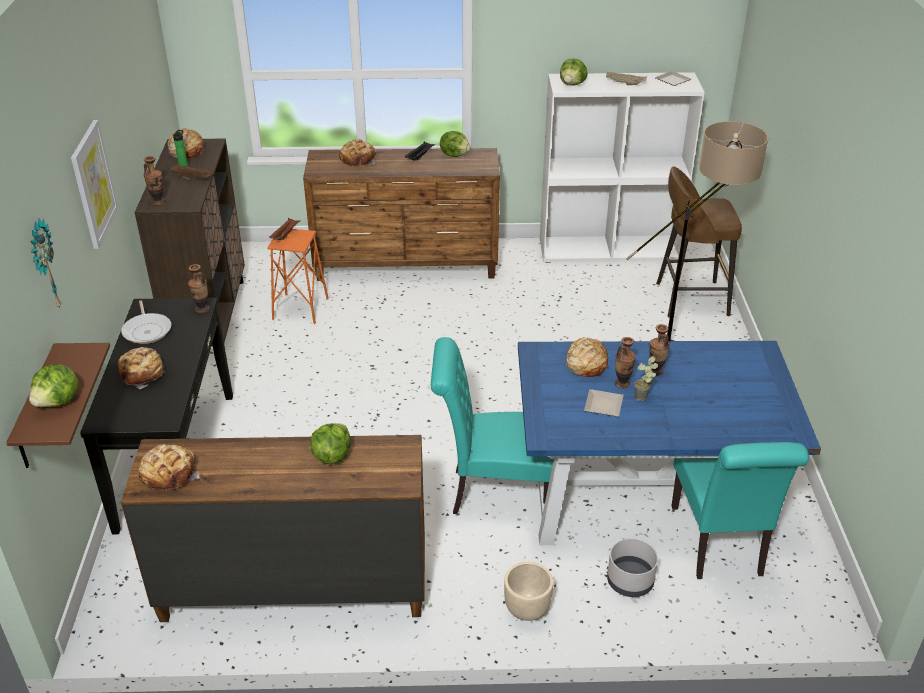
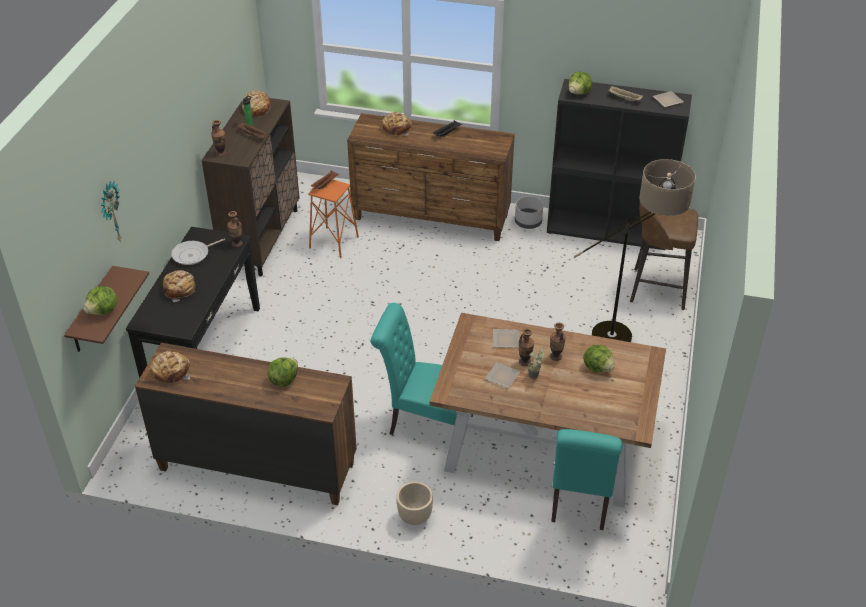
camera: 15 degrees right, 5 degrees up
picture [71,120,118,249] -> none
frying pan [121,300,171,344] -> frying pan turned 60 degrees clockwise [171,238,225,265]
lettuce [440,131,471,157] -> lettuce moved to [583,345,614,373]
blue dining table [518,341,821,545] -> brown dining table [430,313,666,508]
white bookcase [540,72,704,262] -> black bookcase [547,79,692,250]
bread [565,337,608,377] -> plate [493,329,519,348]
grey planter [607,538,658,597] -> grey planter moved to [515,196,543,229]

